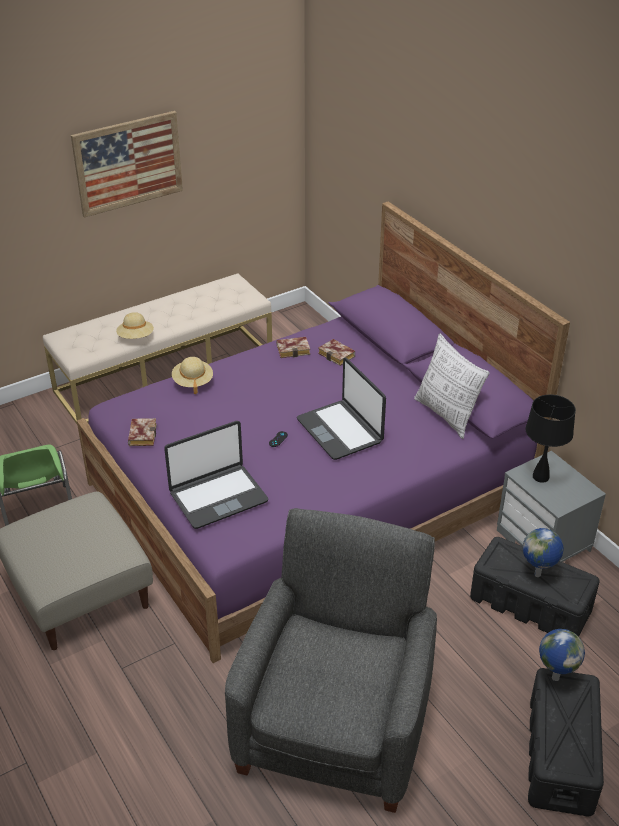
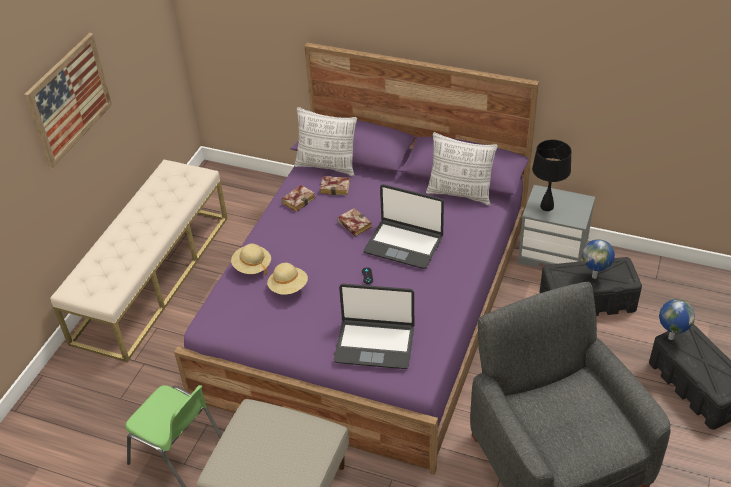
camera: 35 degrees left, 5 degrees up
beige hat [116,312,154,339] -> beige hat moved to [267,263,308,295]
book [128,418,157,446] -> book moved to [338,208,372,237]
laptop [164,421,268,529] -> laptop turned 75 degrees clockwise [334,284,414,369]
none -> pillow [294,107,357,177]

